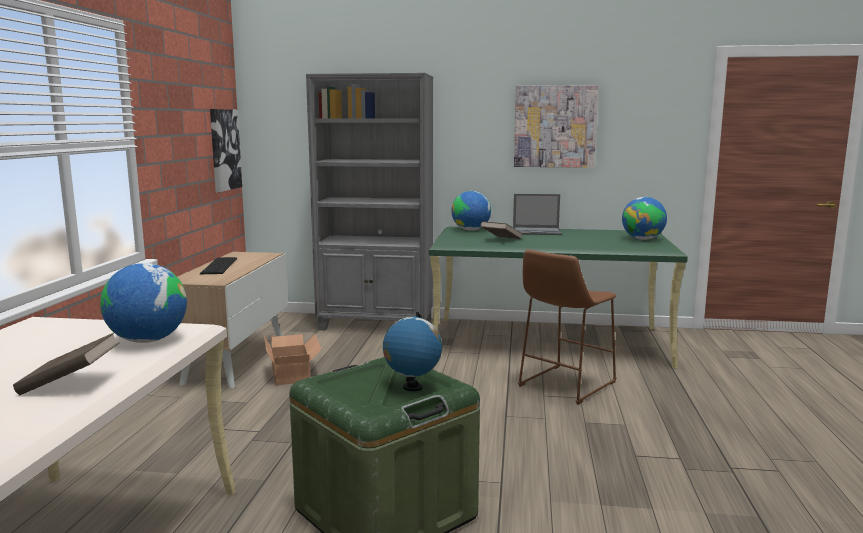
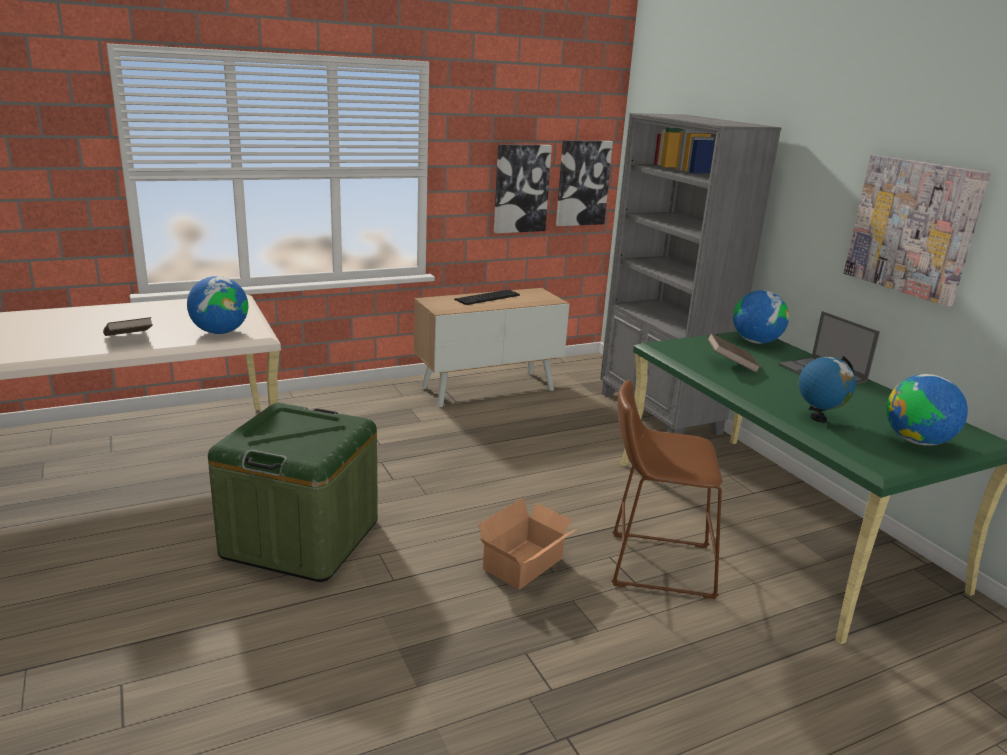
camera: 55 degrees right, 10 degrees up
cardboard box [264,334,322,385] -> cardboard box moved to [478,498,579,590]
globe [383,312,442,391] -> globe moved to [799,356,856,422]
none -> picture [494,144,552,233]

